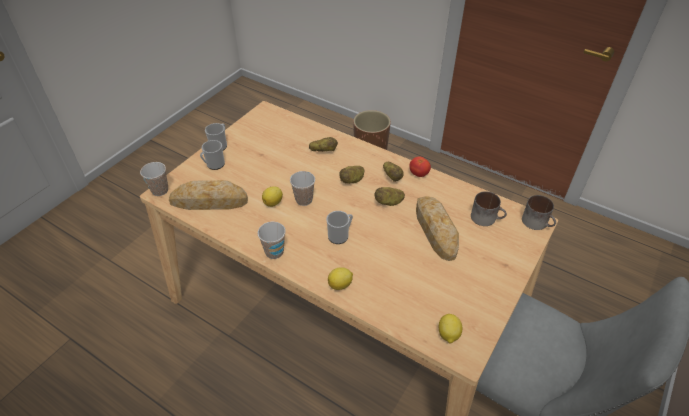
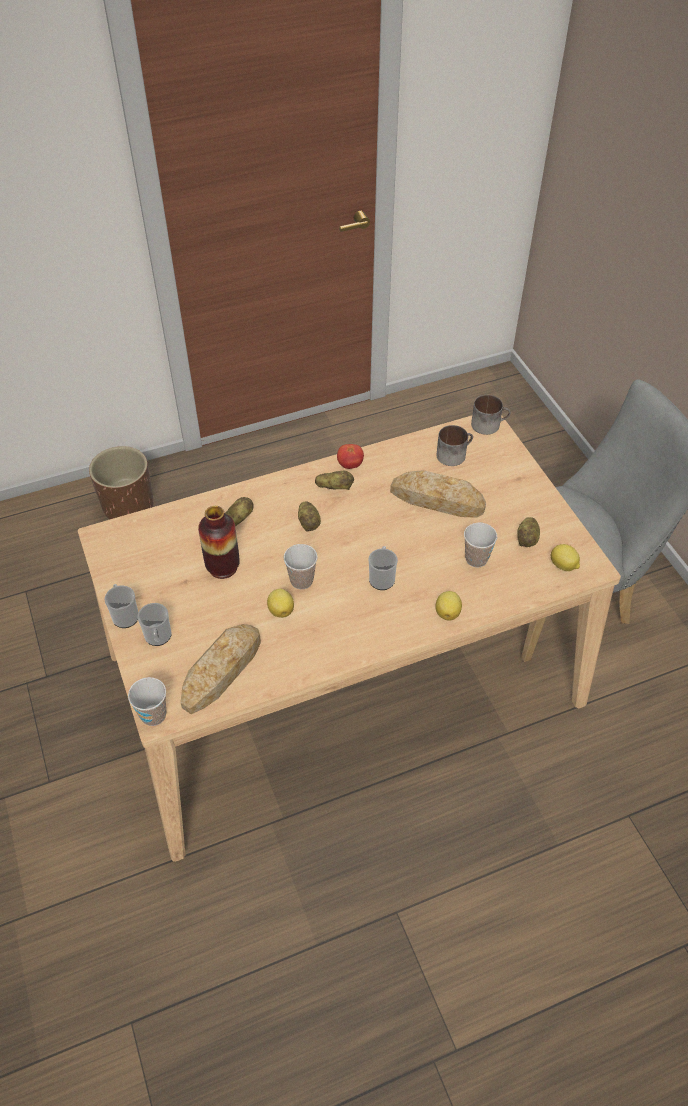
camera: 55 degrees left, 5 degrees up
cup [257,222,286,259] -> cup moved to [464,522,497,568]
potato [374,187,405,206] -> potato moved to [517,517,540,547]
none -> vase [198,506,240,579]

